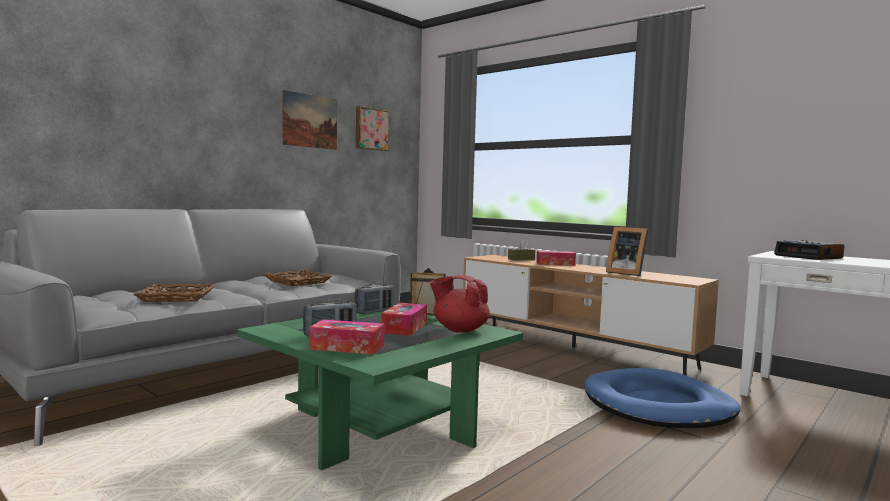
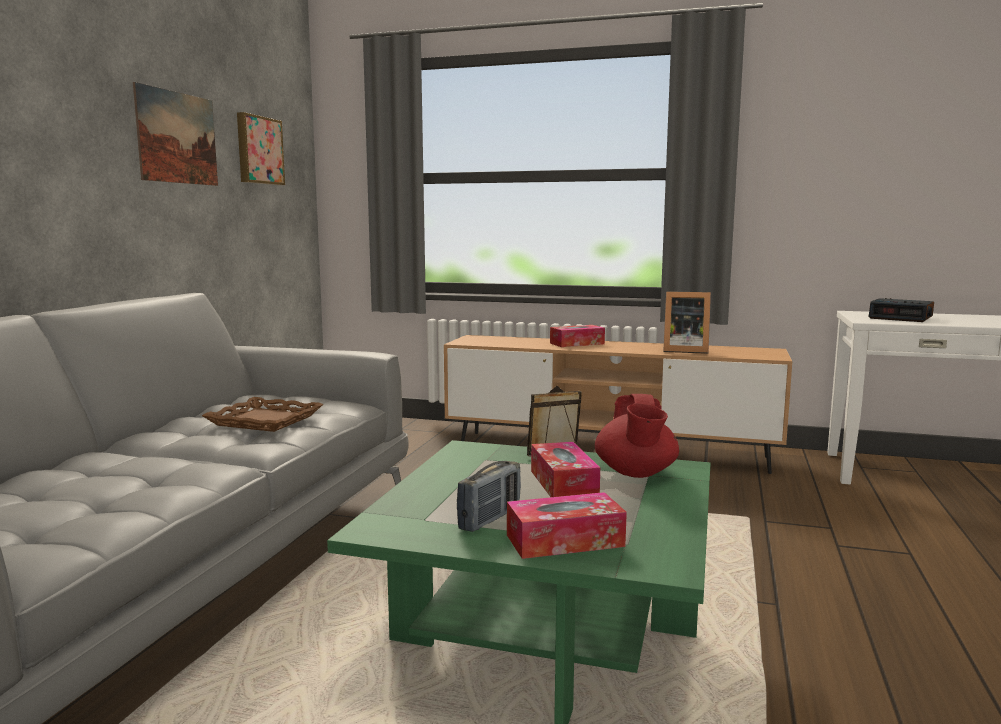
camera: 25 degrees left, 5 degrees up
brown tray [133,284,216,302] -> none
radio [354,283,394,314] -> none
red teapot [430,275,490,333] -> red teapot turned 90 degrees counterclockwise [595,394,679,478]
brown tissue box [508,239,535,261] -> none
blue dog bed [585,368,740,428] -> none

